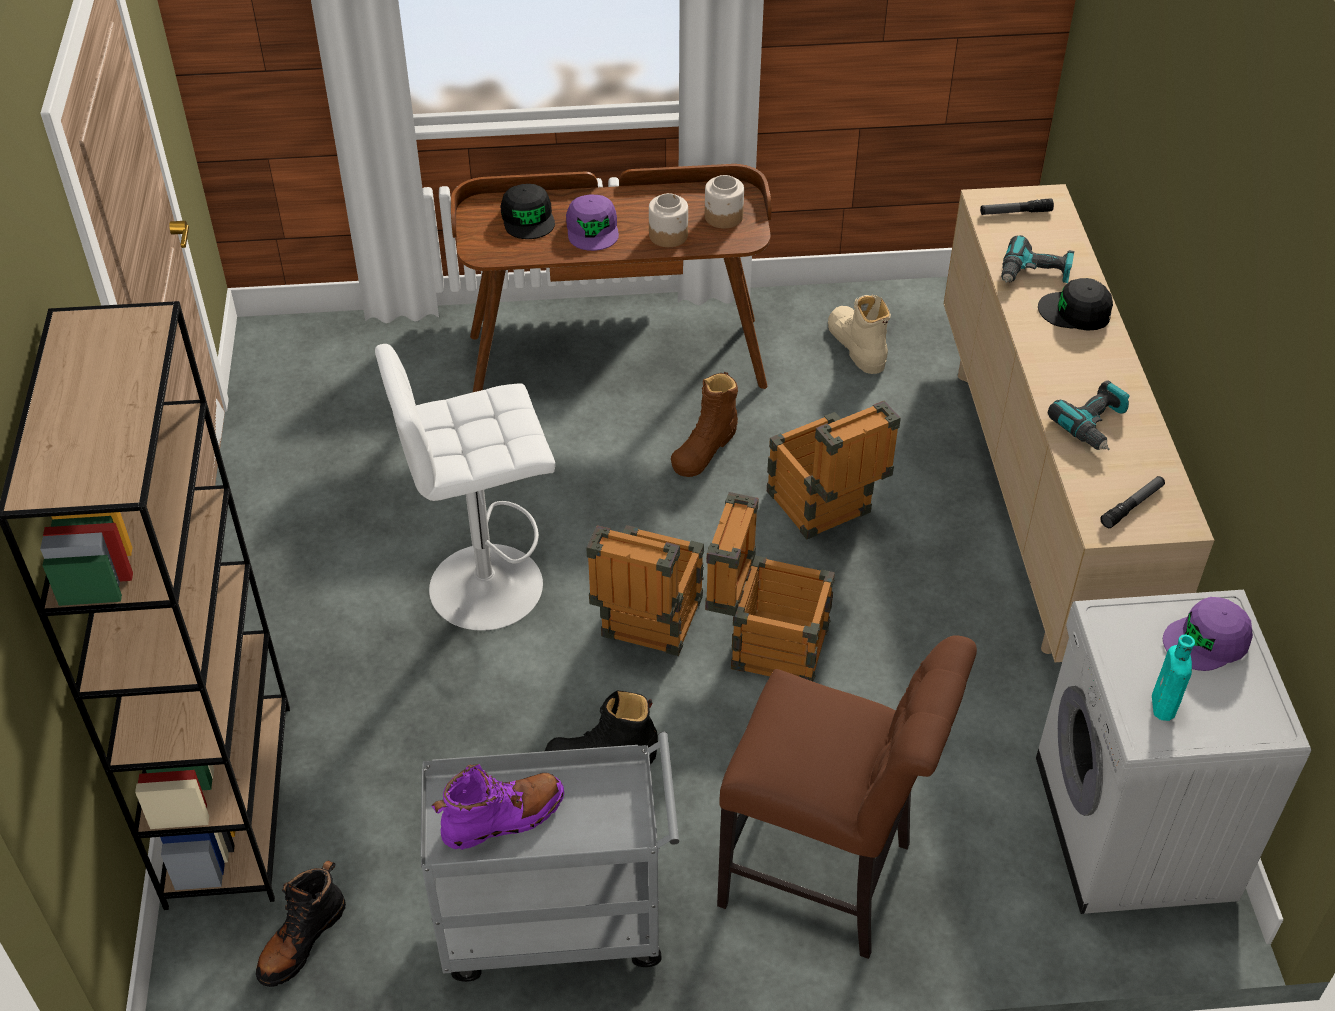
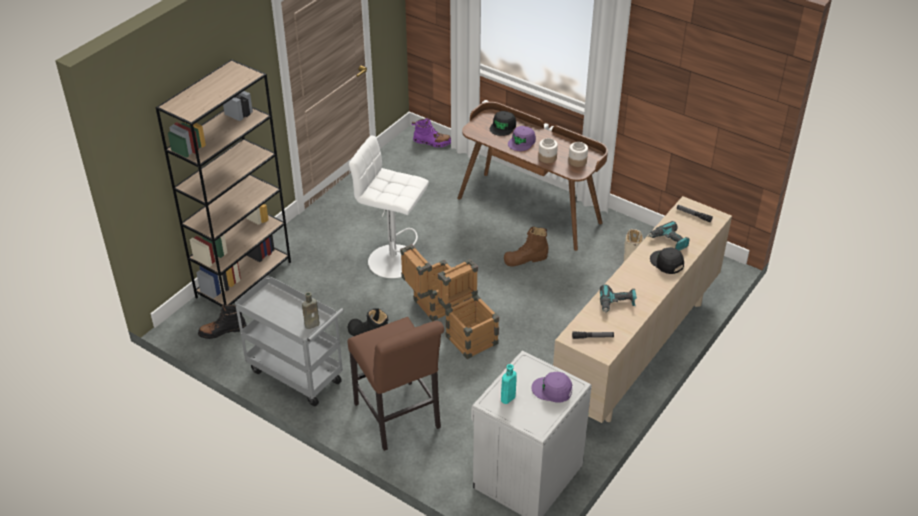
camera: 40 degrees right, 5 degrees down
purple boot [432,764,564,850] -> purple boot moved to [412,118,451,147]
crate [767,401,901,540] -> none
none -> brown bottle [302,292,320,329]

